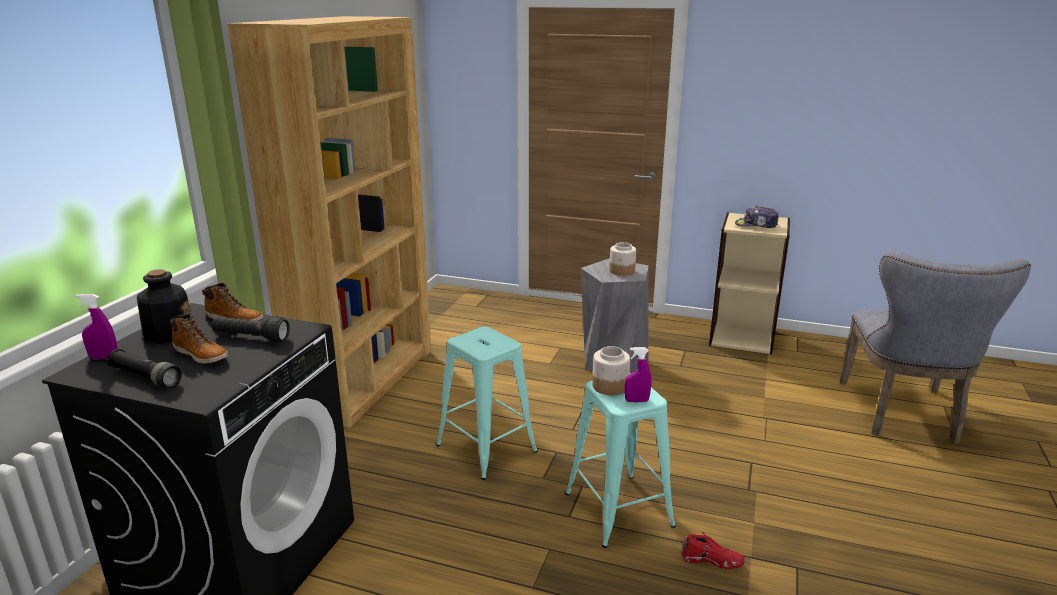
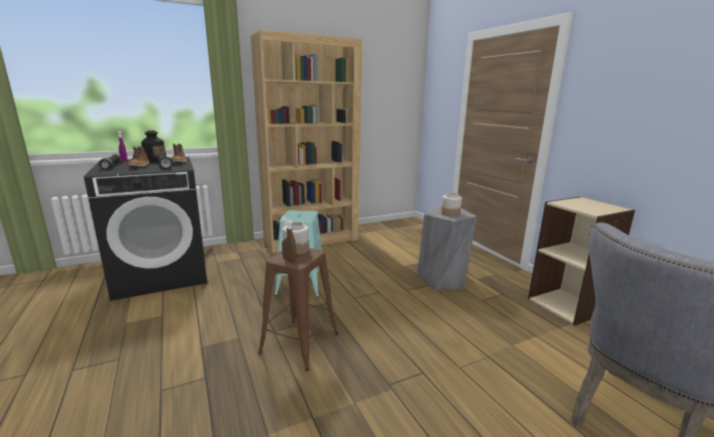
camera: 45 degrees right, 5 degrees down
turquoise stool [565,373,676,548] -> brown stool [258,248,338,371]
purple spray bottle [625,347,651,402] -> brown spray bottle [282,218,296,263]
red shoe [682,532,745,569] -> none
cap [735,206,779,228] -> none

